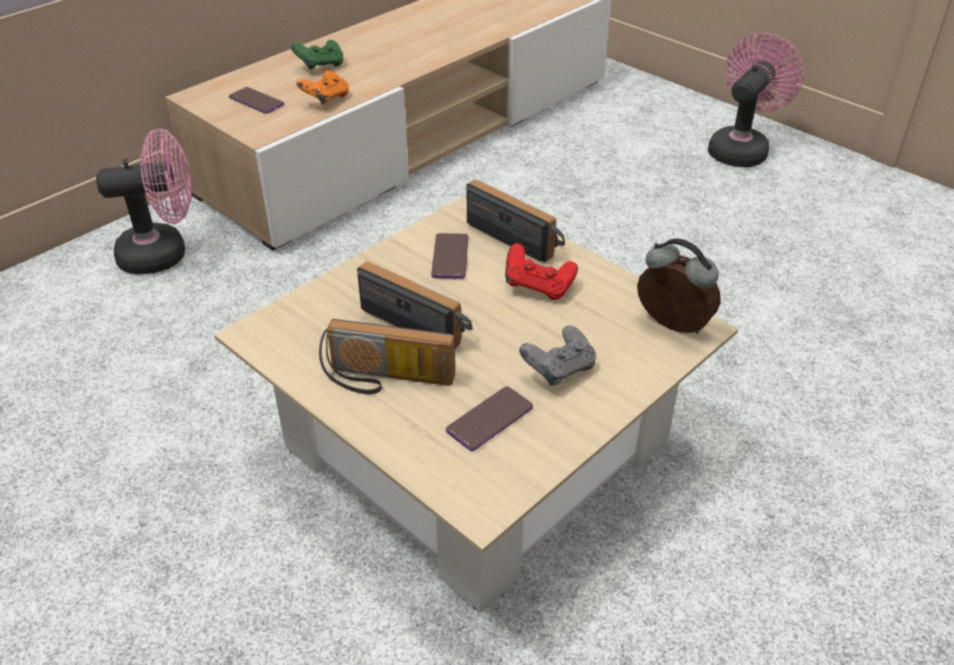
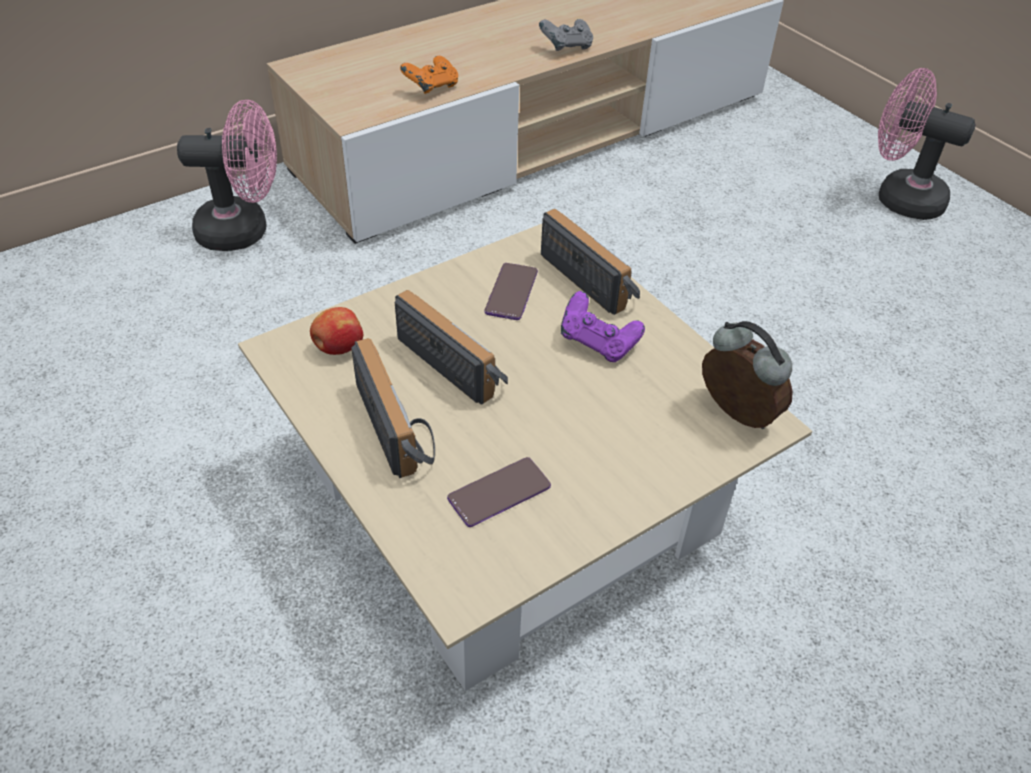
camera: 10 degrees right, 5 degrees up
phone [229,87,284,114] -> none
green game controller [291,40,344,69] -> none
radio [319,319,455,394] -> radio turned 135 degrees counterclockwise [351,338,435,478]
red game controller [505,243,578,300] -> purple game controller [561,291,645,362]
grey game controller [519,325,596,386] -> grey game controller moved to [539,19,593,51]
pink fan [708,33,804,167] -> pink fan turned 105 degrees counterclockwise [878,68,976,220]
none -> apple [310,307,363,355]

